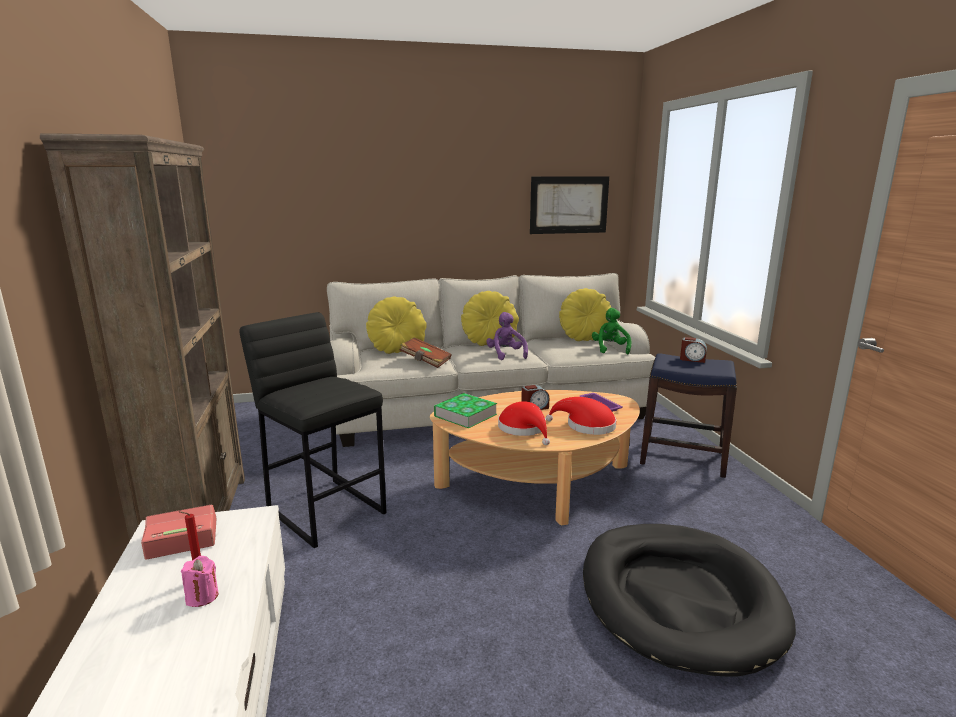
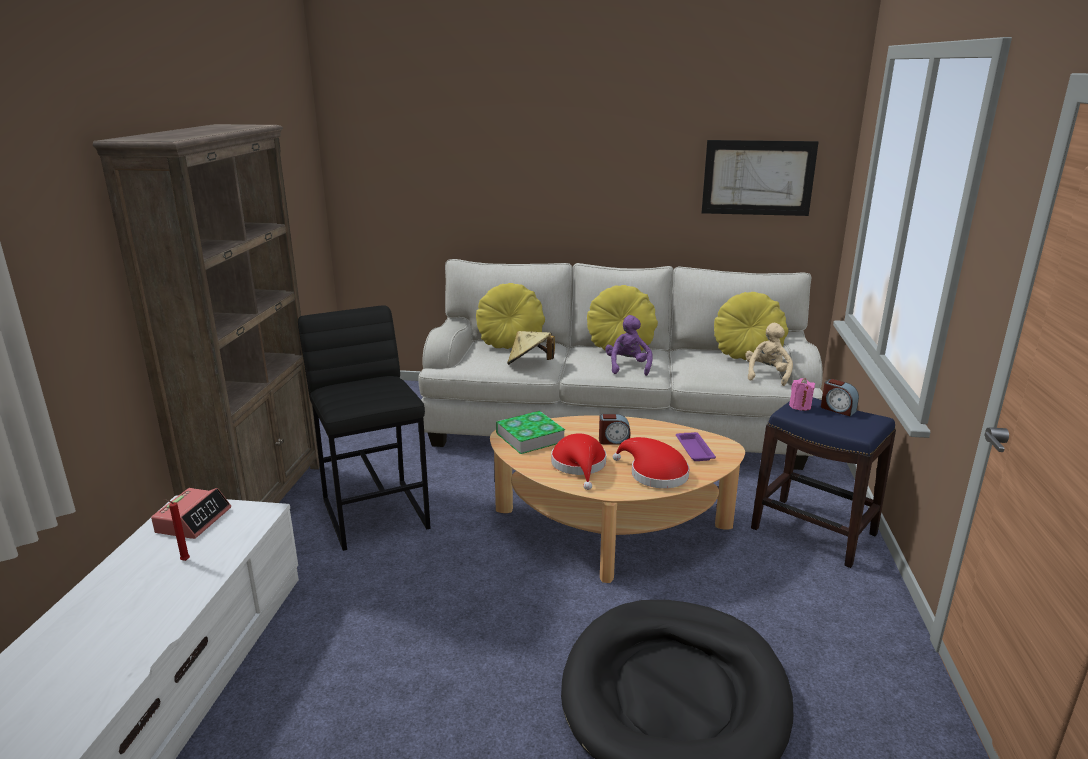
camera: 20 degrees right, 5 degrees up
alarm clock [141,505,216,560] -> alarm clock turned 105 degrees clockwise [151,488,231,539]
pink candle [181,556,219,607] -> pink candle moved to [789,378,815,411]
brown book [399,337,452,368] -> beige hat [507,331,555,365]
green plush toy [592,308,632,354] -> beige plush toy [745,323,793,386]

